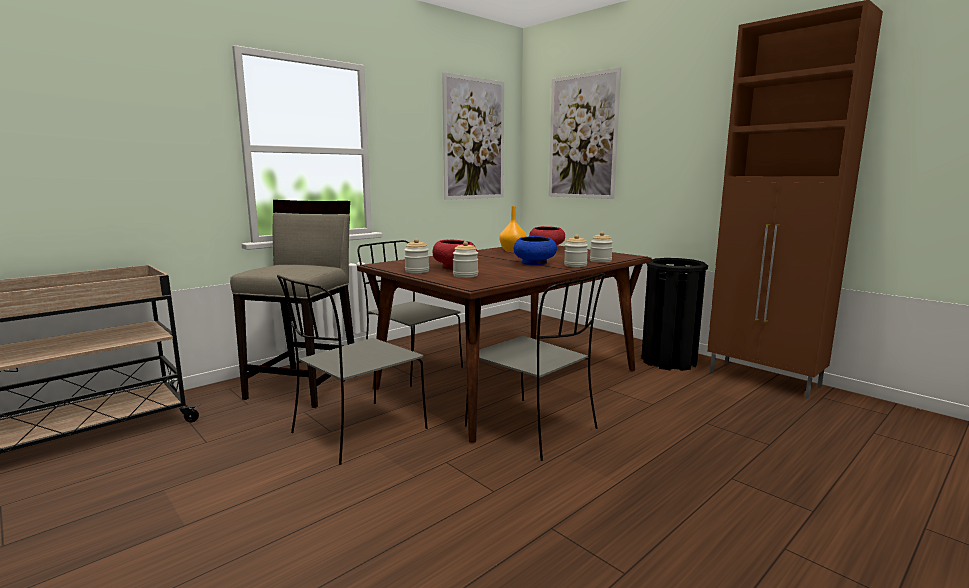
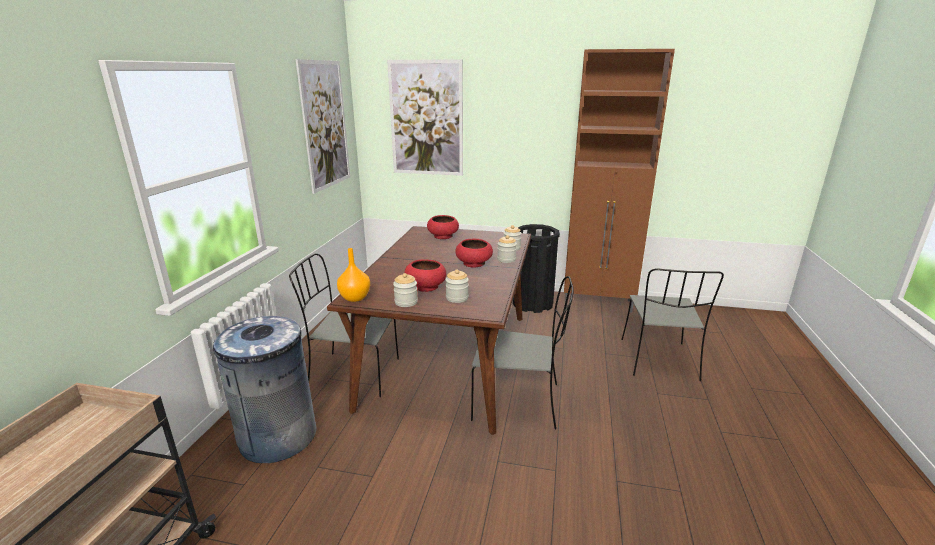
camera: 35 degrees left, 10 degrees up
beige stool [230,200,354,408] -> grey trash can [213,316,317,463]
grey chair [277,275,428,465] -> grey chair moved to [621,268,724,381]
orange vase [499,206,527,252] -> orange vase moved to [337,248,370,302]
blue bowl [514,236,557,265] -> red bowl [455,239,493,268]

